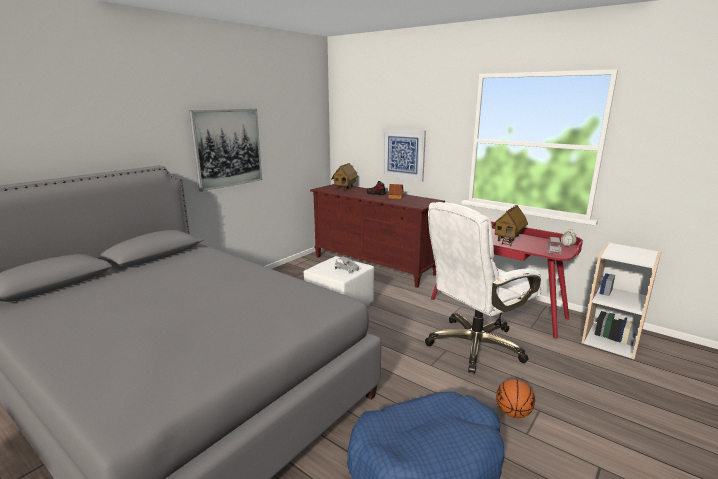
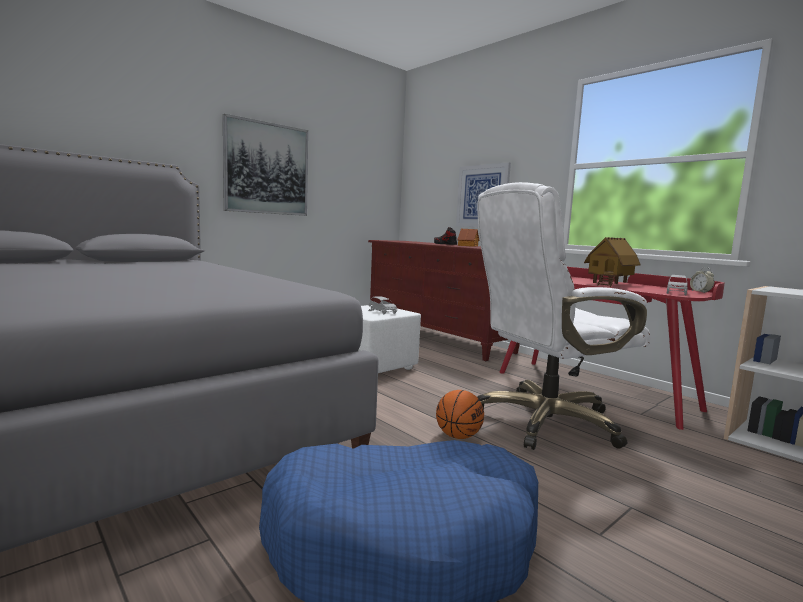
camera: 10 degrees right, 10 degrees down
toy house [331,163,358,192] -> none
basketball [496,379,535,418] -> basketball moved to [436,390,484,439]

